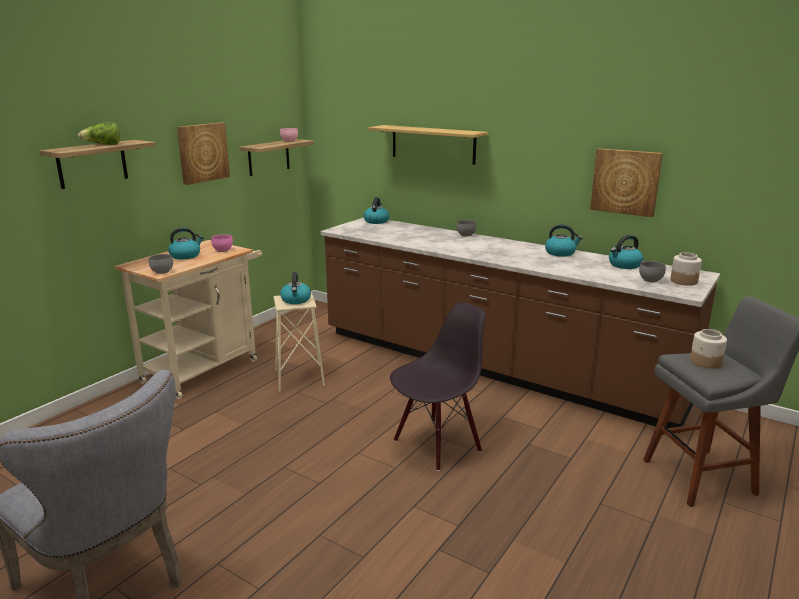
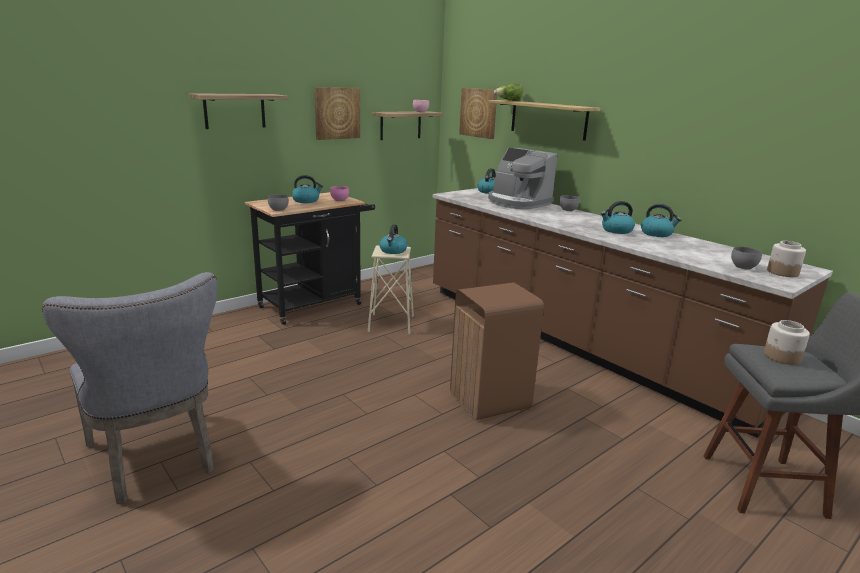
camera: 15 degrees right, 0 degrees up
lettuce [78,122,120,145] -> lettuce moved to [494,84,523,101]
beige cart [114,240,262,399] -> black cart [245,192,375,325]
black chair [390,303,486,471] -> brown trash can [450,283,544,420]
picture [590,148,663,217] -> picture moved to [459,88,497,139]
kettle [609,235,643,269] -> kettle moved to [601,201,635,234]
none -> coffee machine [488,148,557,209]

